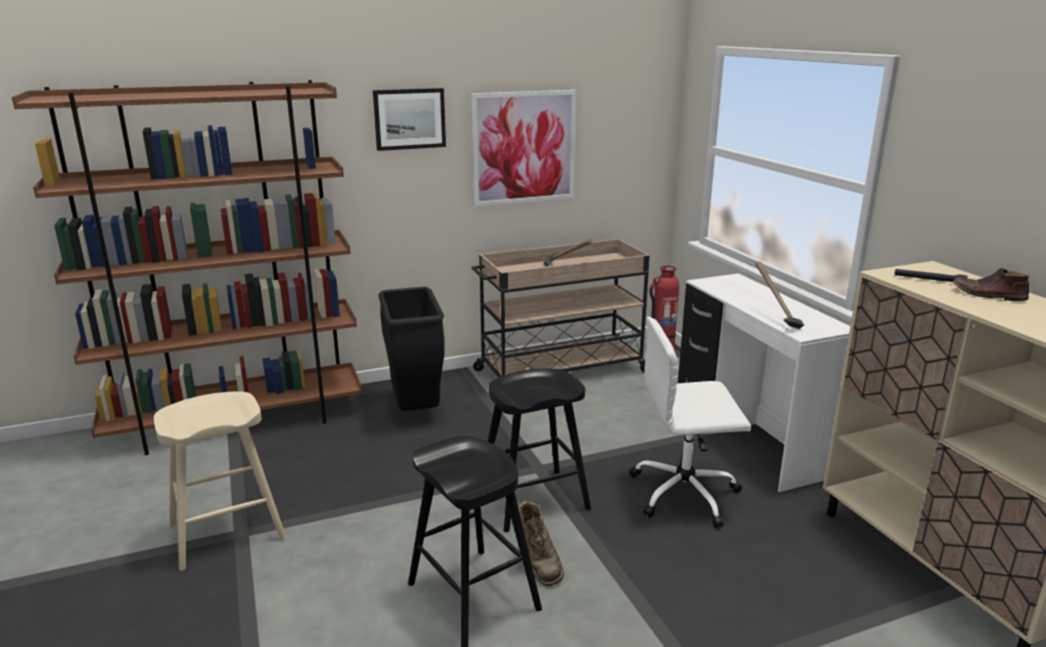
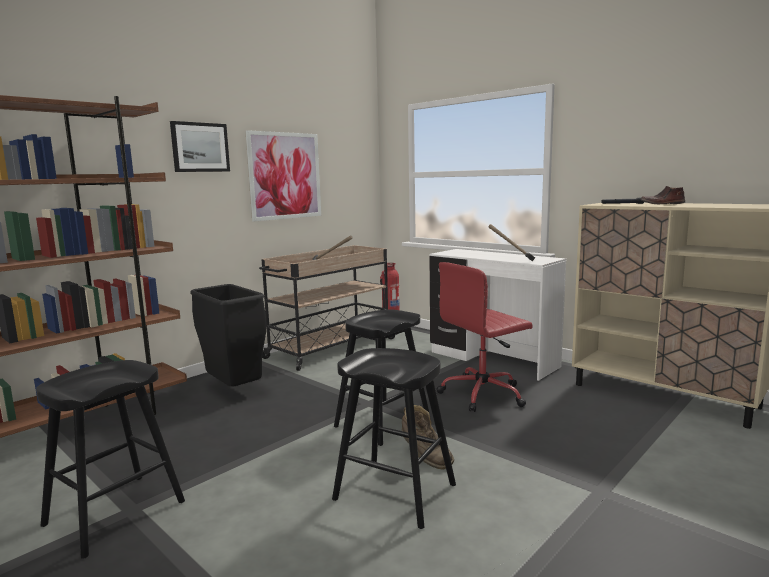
camera: 25 degrees left, 10 degrees down
beige stool [154,391,286,571] -> black stool [36,360,185,559]
white office chair [629,316,751,528] -> red office chair [437,262,533,412]

